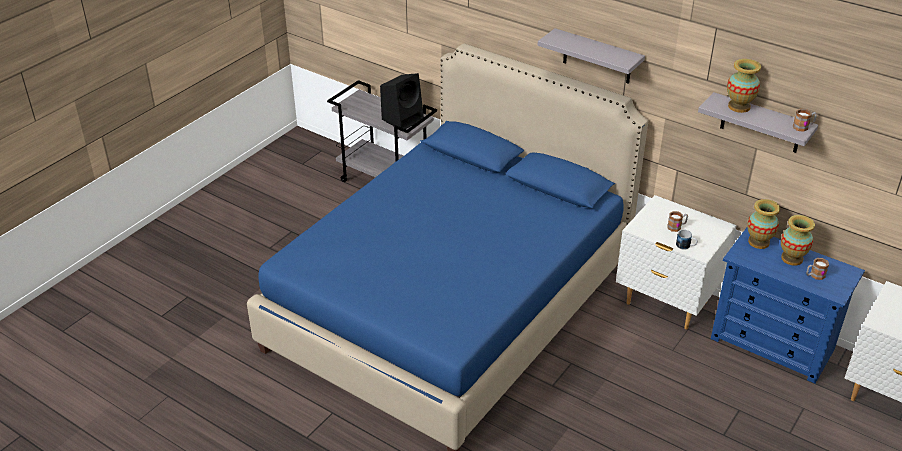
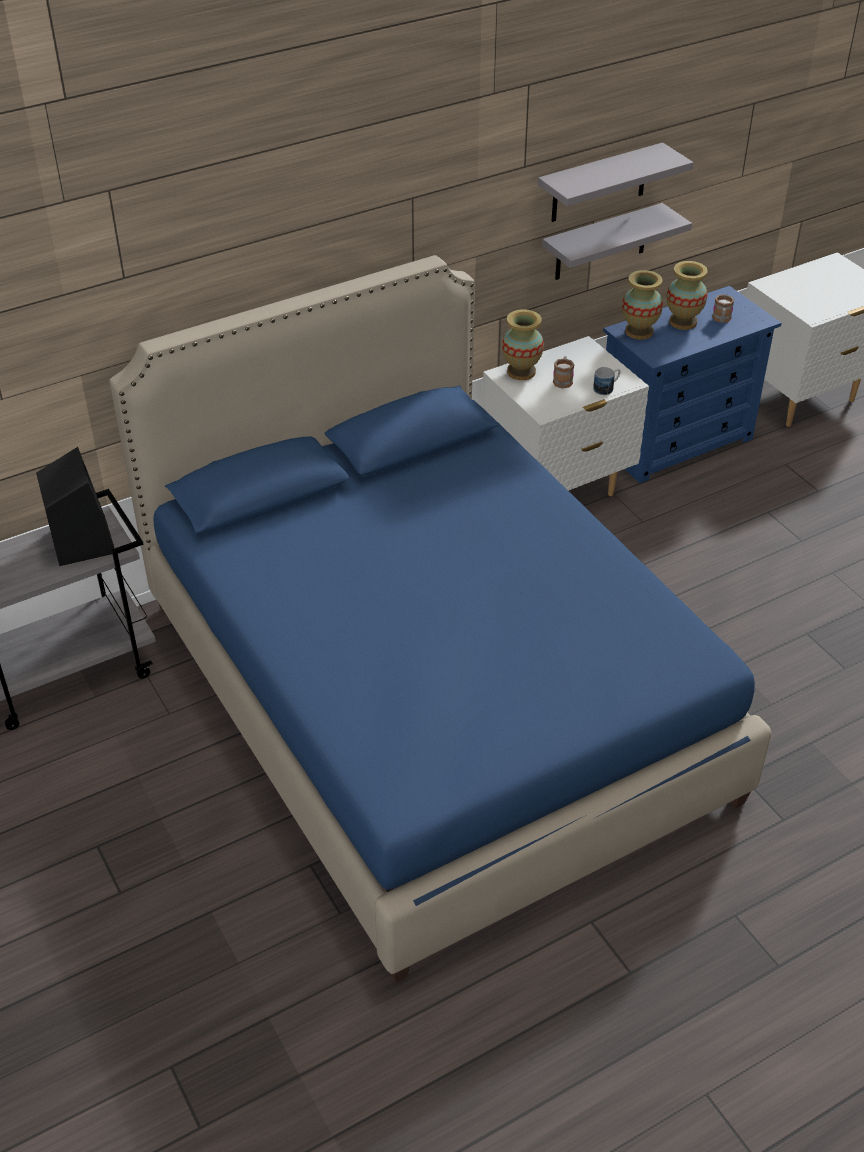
camera: 65 degrees left, 5 degrees up
grey shelf [538,28,645,84] -> grey shelf moved to [542,203,692,280]
vase [727,59,761,113] -> vase moved to [502,309,544,380]
mug [793,109,817,132] -> none

